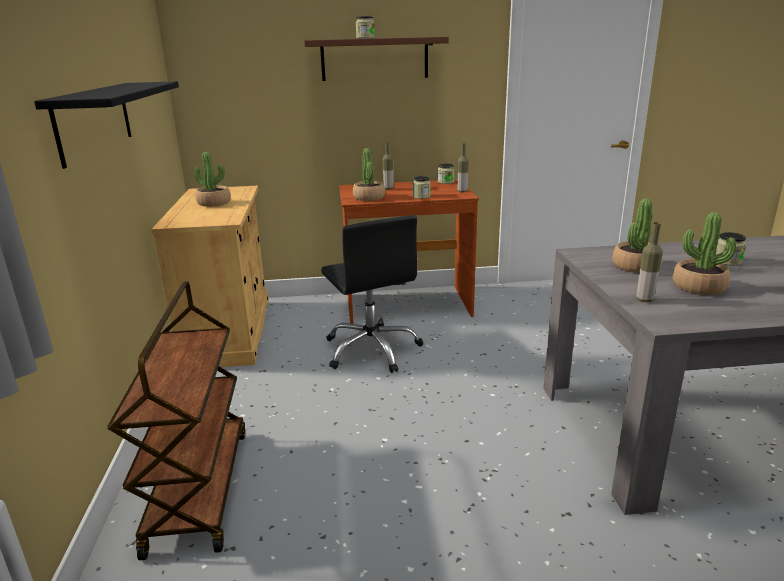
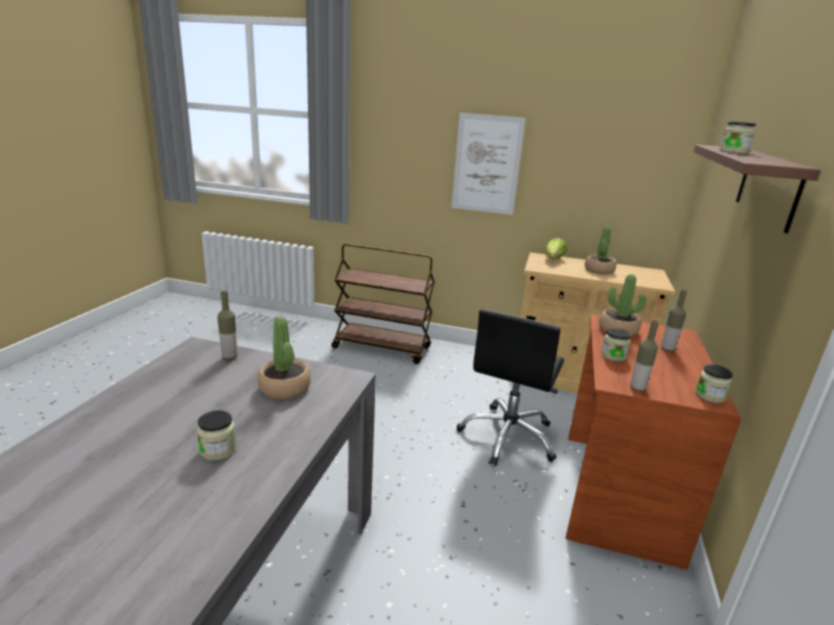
camera: 110 degrees right, 0 degrees up
black shelf [34,81,179,169] -> picture [451,113,526,215]
black office chair [321,215,423,373] -> black office chair turned 60 degrees counterclockwise [457,309,564,466]
potted plant [673,212,736,295] -> none
none -> lettuce [545,238,567,259]

